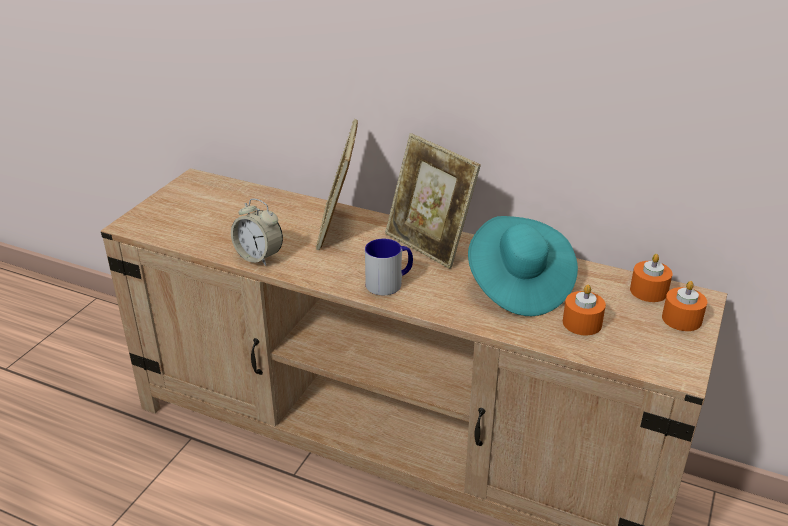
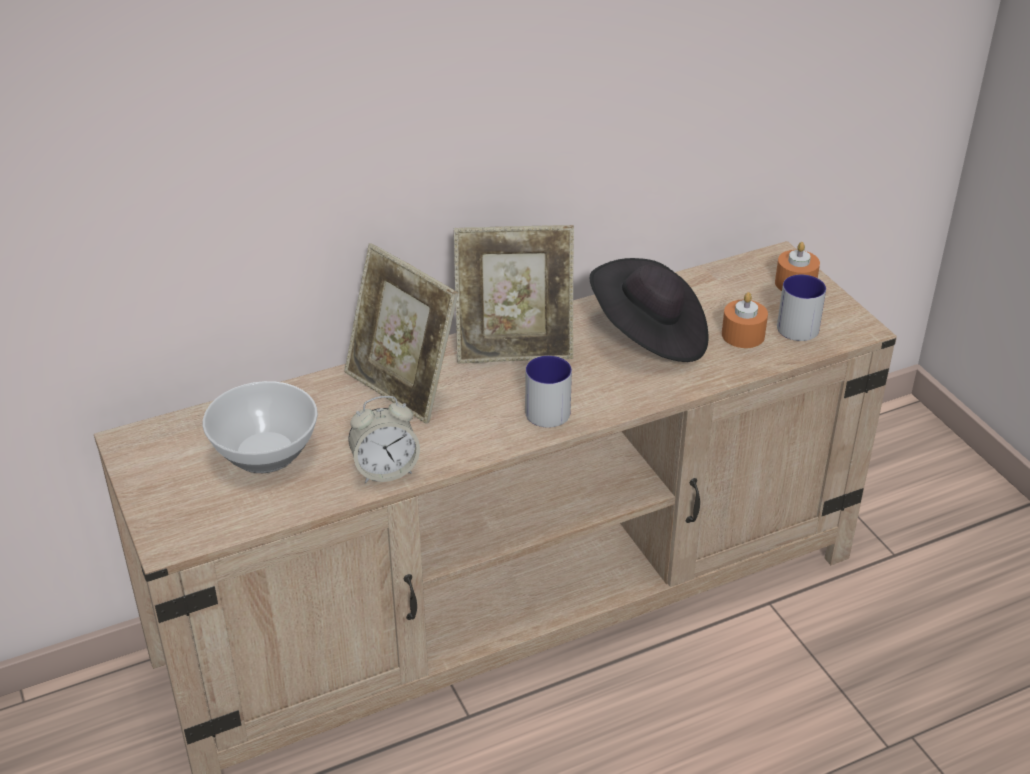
camera: 50 degrees left, 5 degrees up
turquoise hat [468,216,578,316] -> black hat [590,258,709,362]
orange candle [630,254,672,302] -> none
none -> bowl [202,381,318,473]
none -> mug [777,275,826,341]

